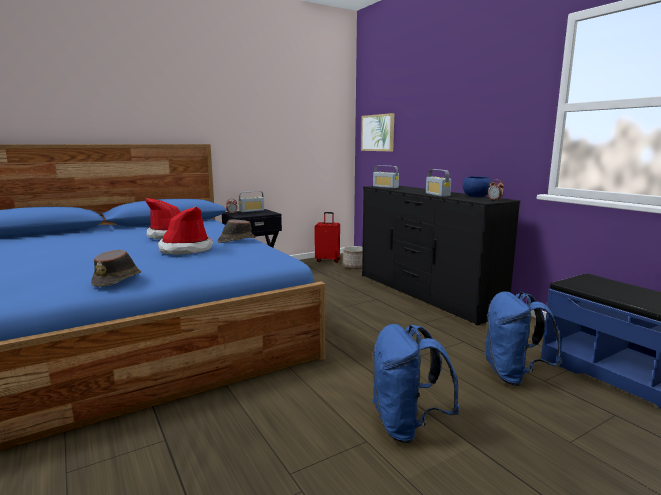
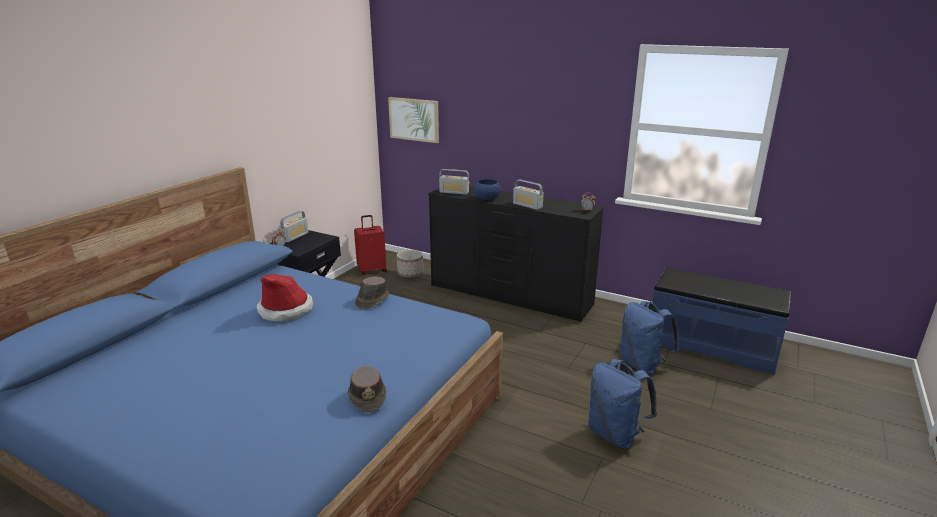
camera: 30 degrees left, 10 degrees up
hat [158,207,213,255] -> none
blue bowl [463,176,491,197] -> blue bowl moved to [475,179,500,200]

